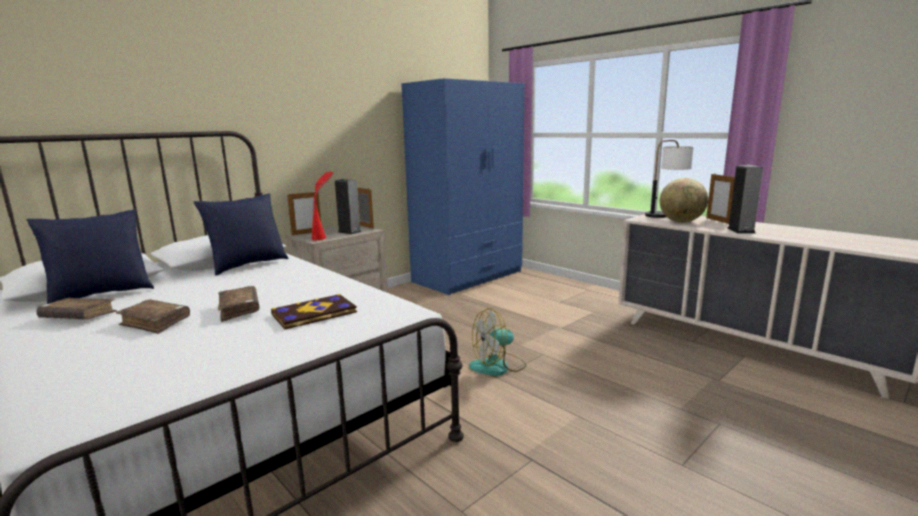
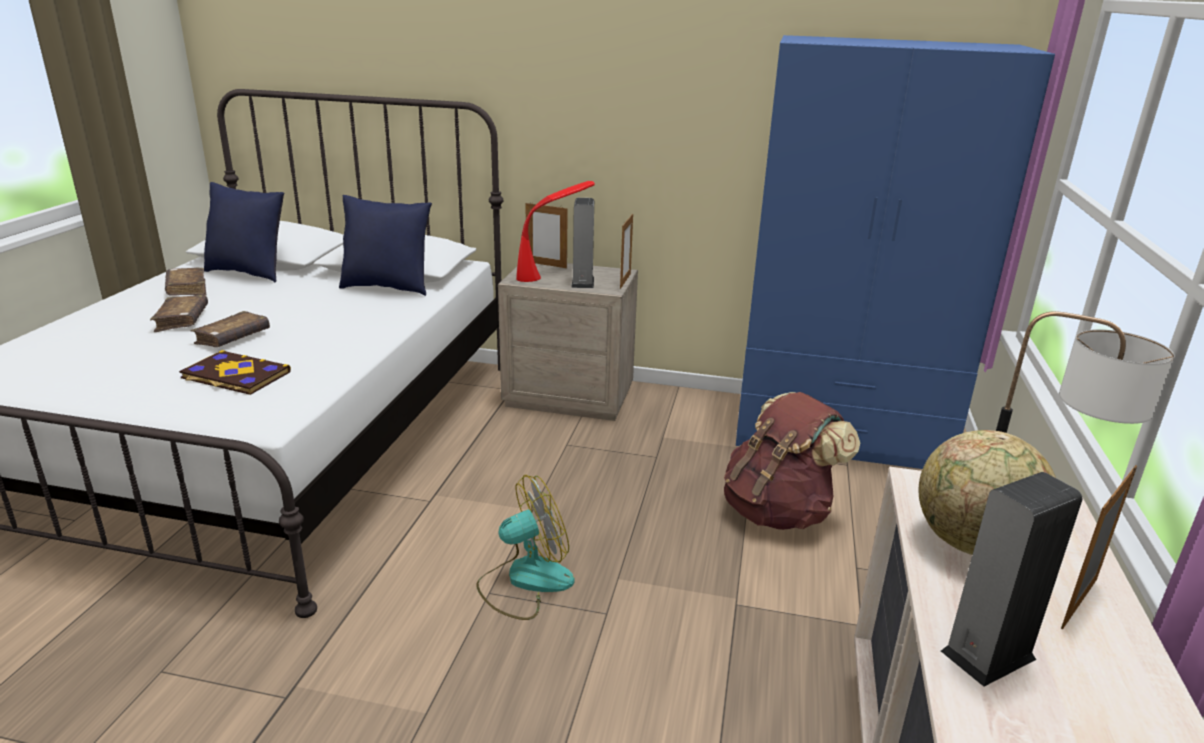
camera: 55 degrees right, 10 degrees up
fan [469,308,526,376] -> fan turned 120 degrees clockwise [476,475,575,620]
none -> brown backpack [724,392,860,530]

